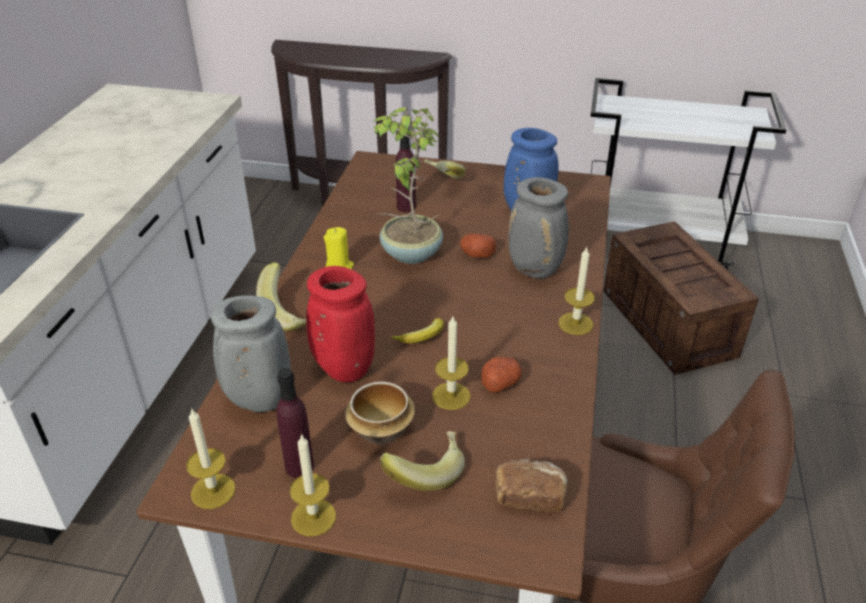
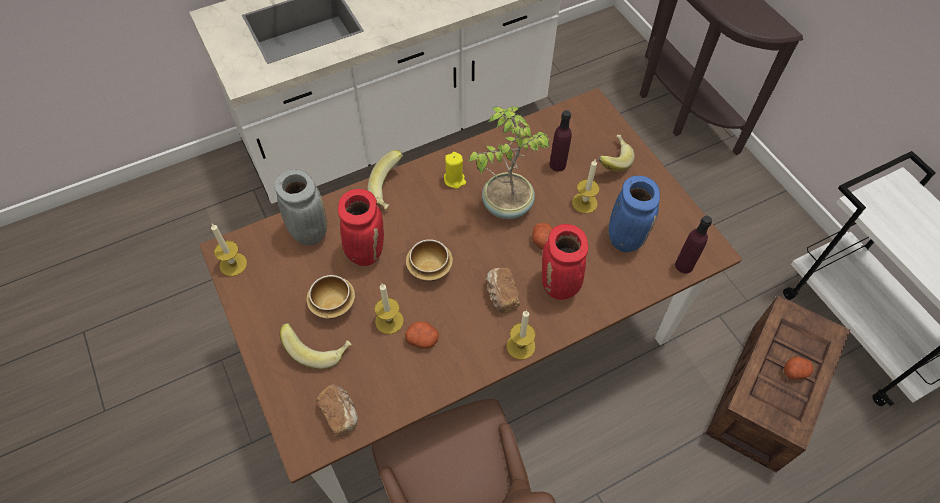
camera: 50 degrees right, 20 degrees up
purple bottle [276,368,314,478] -> purple bottle moved to [675,216,712,273]
candle [290,433,336,536] -> candle moved to [572,160,600,214]
banana [391,318,444,343] -> bowl [406,239,453,282]
grey vase [509,177,569,279] -> red vase [542,224,588,300]
none -> bread [486,268,520,313]
none -> potato [784,357,813,380]

